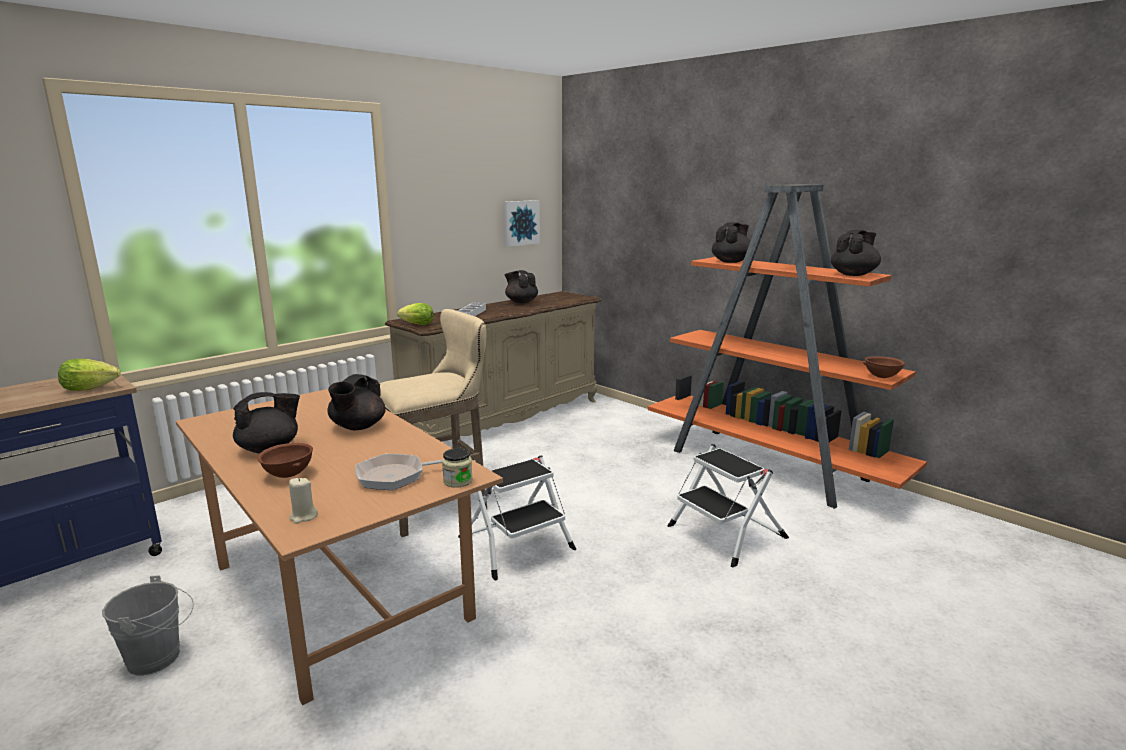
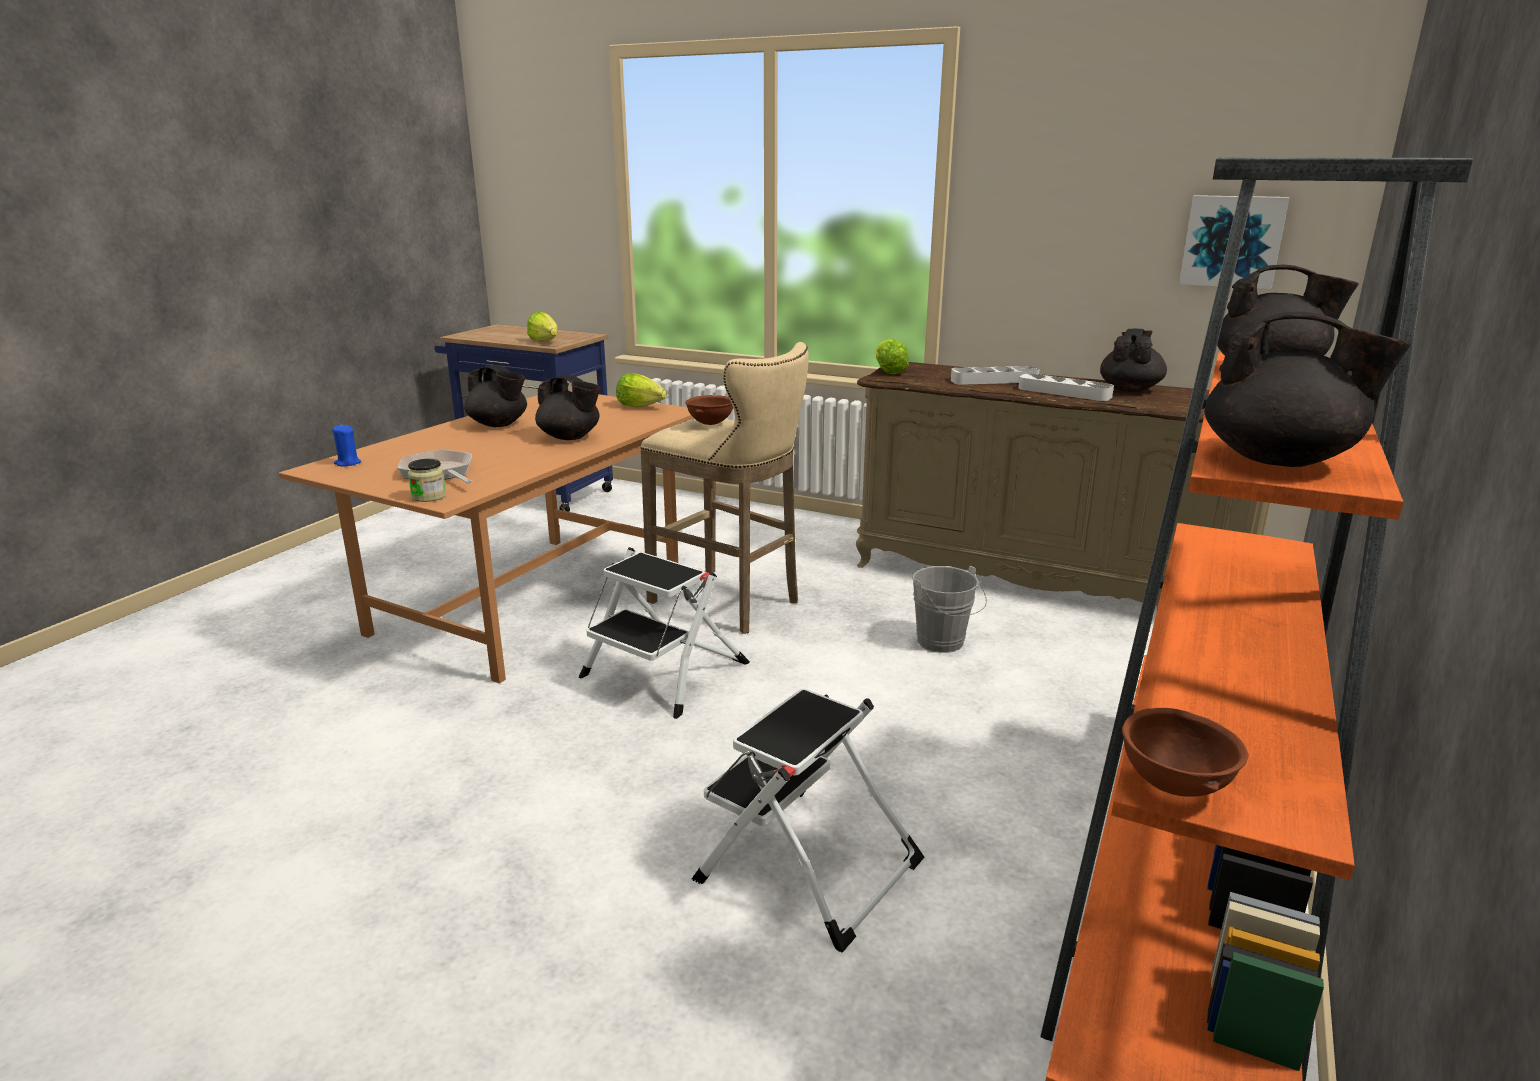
camera: 70 degrees right, 5 degrees up
grey bucket [102,575,194,675] -> grey bucket moved to [912,565,987,653]
brown bowl [257,443,313,478] -> brown bowl moved to [685,395,733,425]
beige candle [289,477,318,524] -> blue candle [332,424,361,467]
black teapot [327,374,386,430] -> black teapot turned 150 degrees counterclockwise [535,375,601,440]
none -> lettuce [616,373,666,407]
none -> grey tray [1019,373,1114,401]

